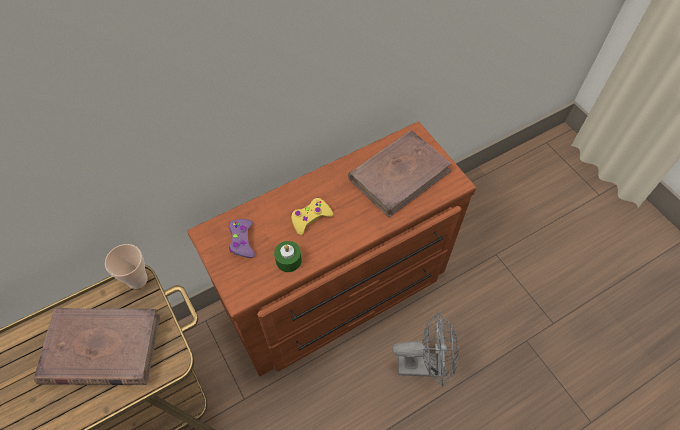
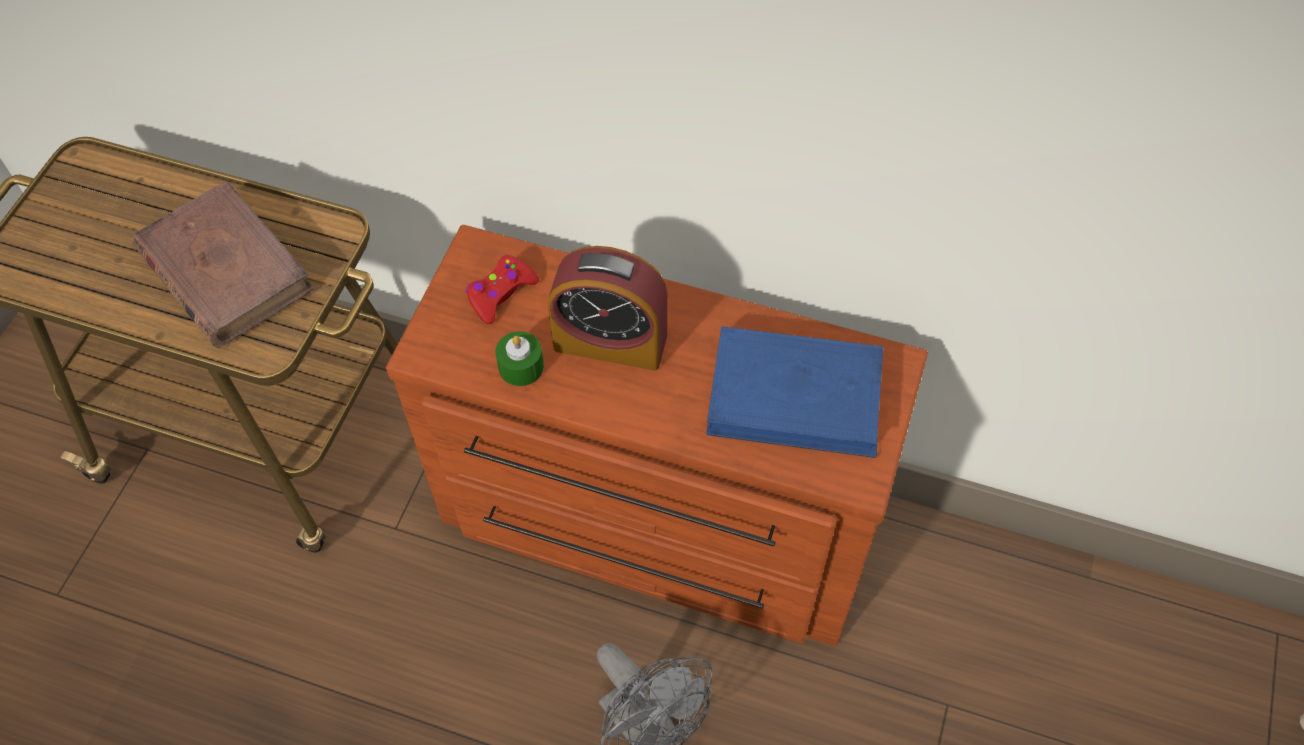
camera: 50 degrees right, 0 degrees up
cup [105,244,148,289] -> none
purple game controller [229,219,255,258] -> red game controller [466,255,539,324]
yellow game controller [291,198,333,235] -> alarm clock [548,246,667,371]
brown book [348,130,452,217] -> blue book [706,326,883,458]

